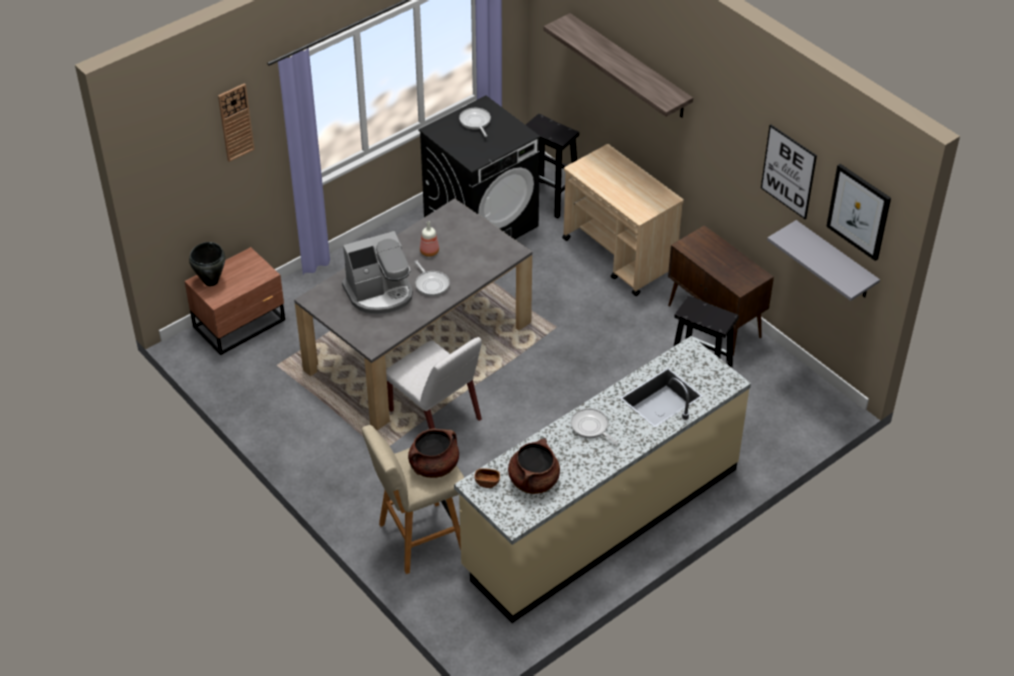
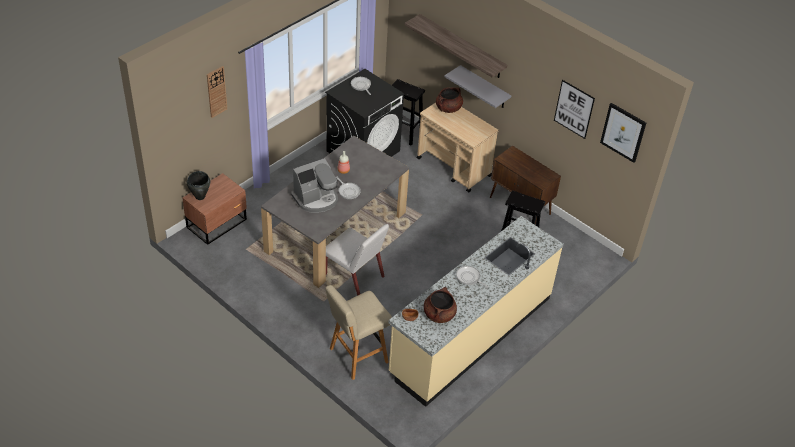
camera: 10 degrees left, 0 degrees up
brown cooking pot [408,428,459,478] -> brown cooking pot moved to [436,87,463,113]
grey shelf [767,220,880,301] -> grey shelf moved to [444,65,511,108]

